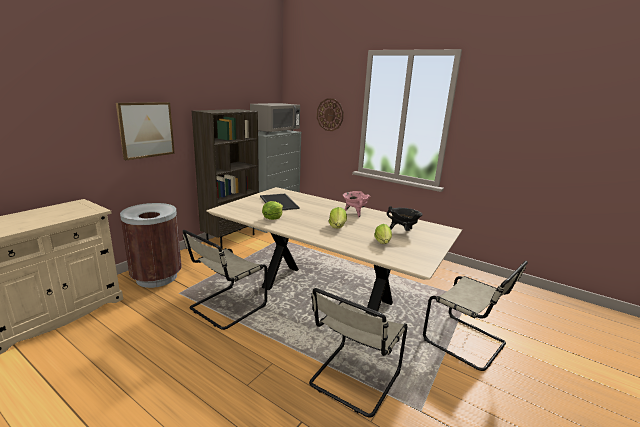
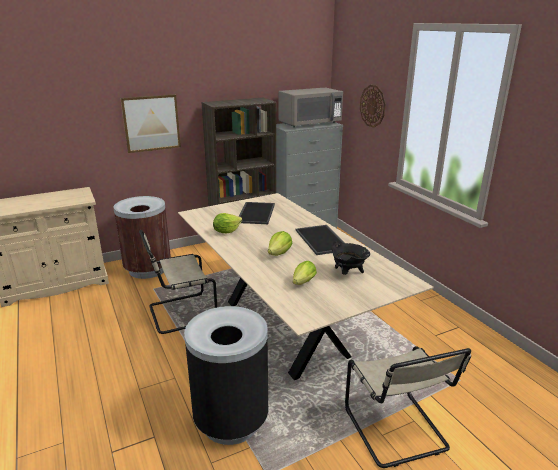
camera: 30 degrees right, 5 degrees up
beige chair [309,288,408,418] -> black trash can [184,306,269,445]
pink cooking pot [343,191,370,217] -> tray [296,225,345,255]

